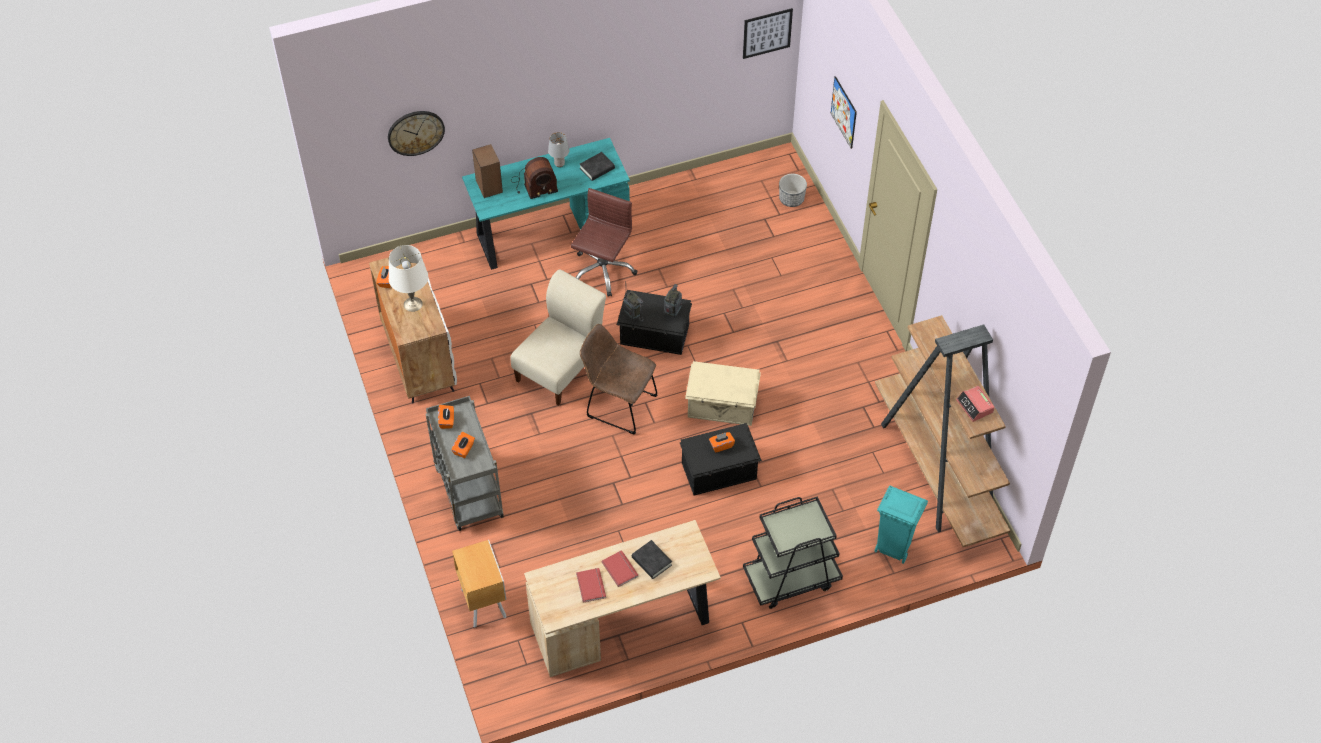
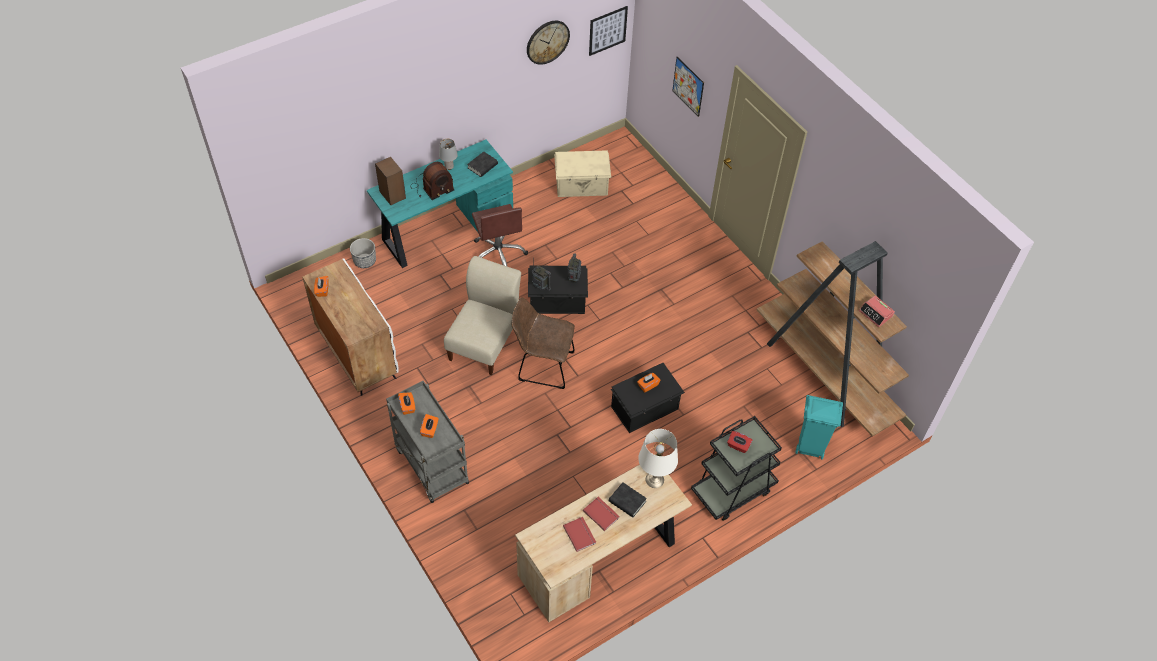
camera: 15 degrees left, 0 degrees up
wall clock [388,111,445,156] -> wall clock moved to [527,21,570,65]
white table lamp [389,245,428,312] -> white table lamp moved to [638,429,678,488]
brown nightstand [452,540,507,628] -> none
brown office chair [570,188,637,297] -> brown office chair turned 150 degrees clockwise [472,204,528,266]
beige storage box [685,361,761,426] -> beige storage box moved to [554,150,611,197]
planter [779,174,807,207] -> planter moved to [350,238,376,268]
none -> red tissue box [727,431,752,453]

